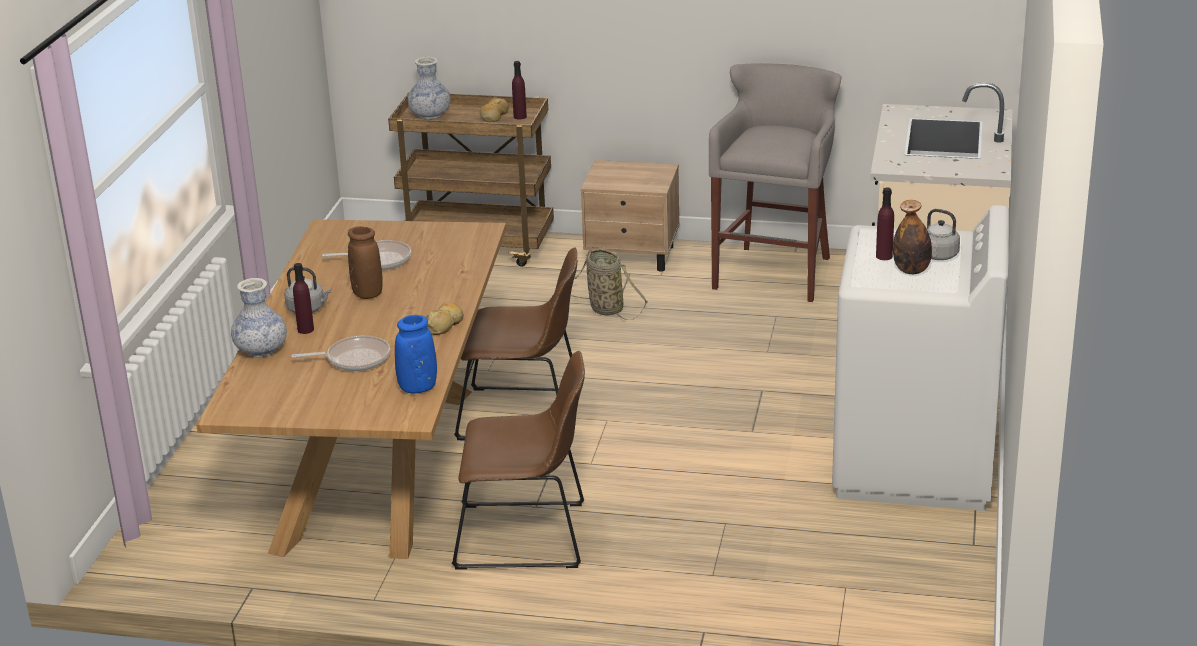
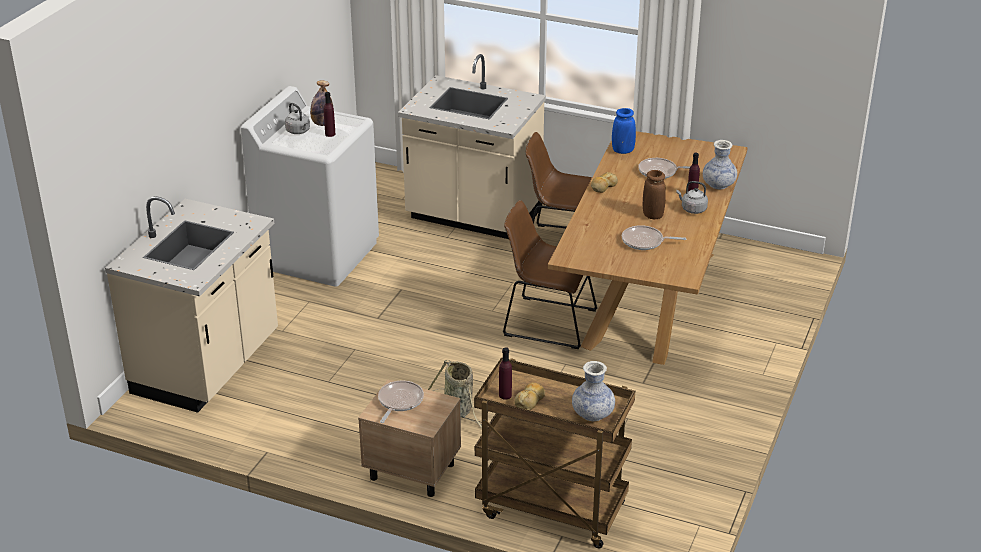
camera: 170 degrees left, 5 degrees up
grey stool [709,63,841,302] -> none
none -> frying pan [378,381,424,423]
none -> beige counter [398,54,546,239]

